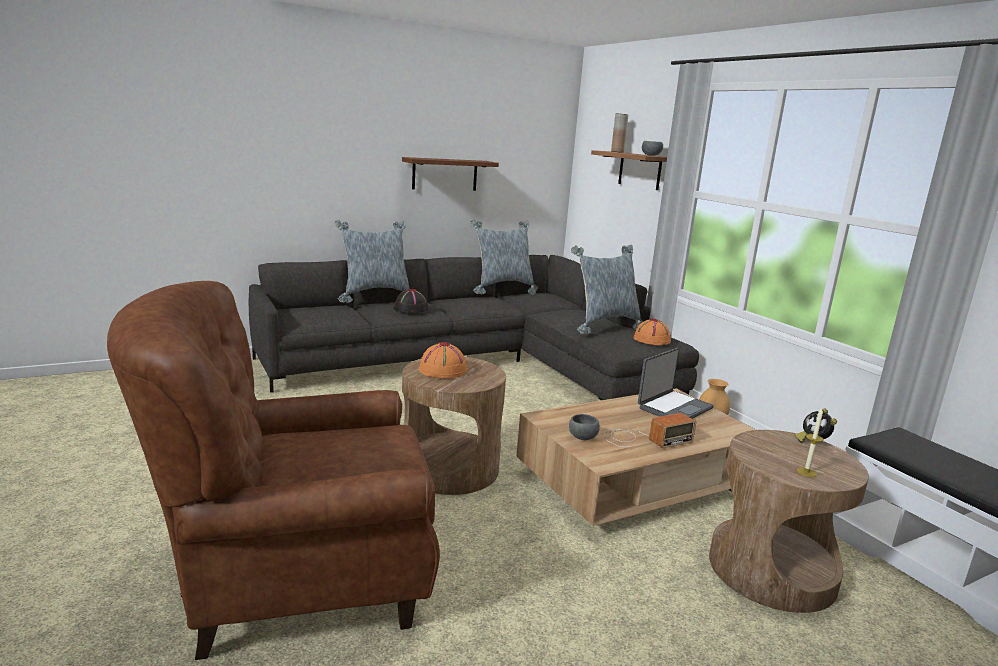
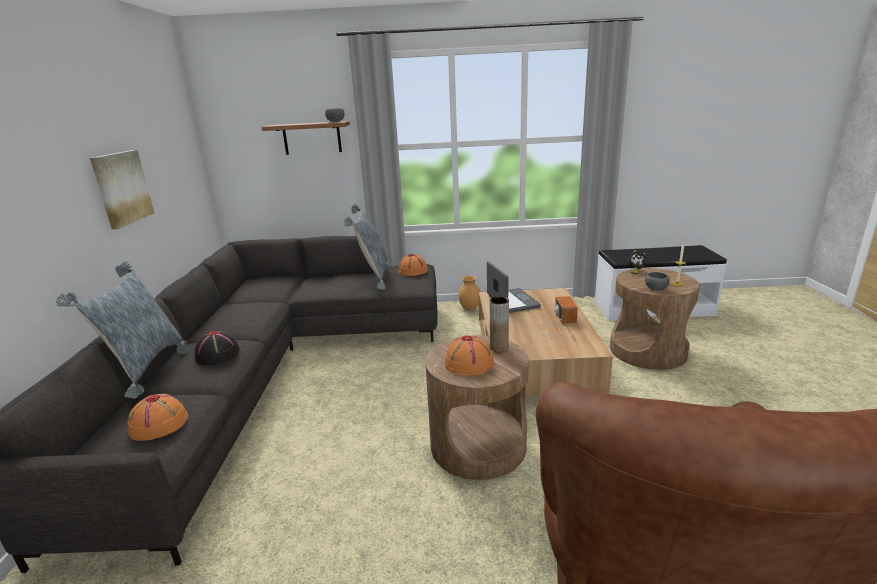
camera: 60 degrees left, 5 degrees up
brown shelf [402,157,499,191] -> picture [90,150,154,229]
pillow [470,219,538,295] -> none
grey bowl [569,414,600,440] -> grey bowl moved to [645,272,670,290]
brown vase [611,114,629,153] -> brown vase moved to [490,296,509,352]
none -> orange hat [128,394,188,441]

